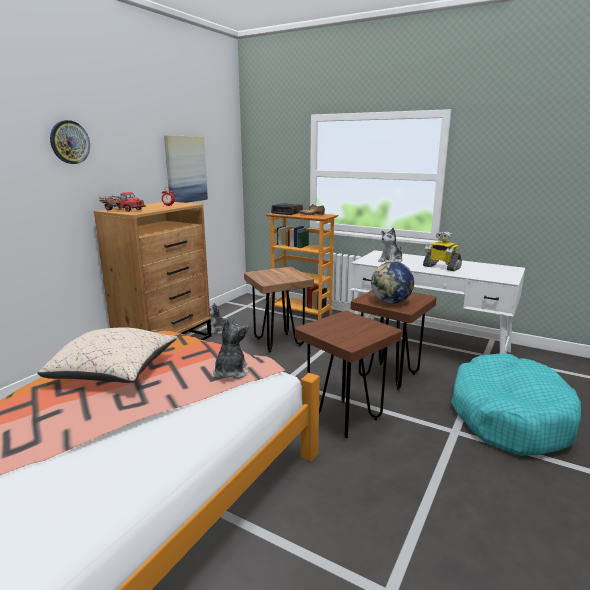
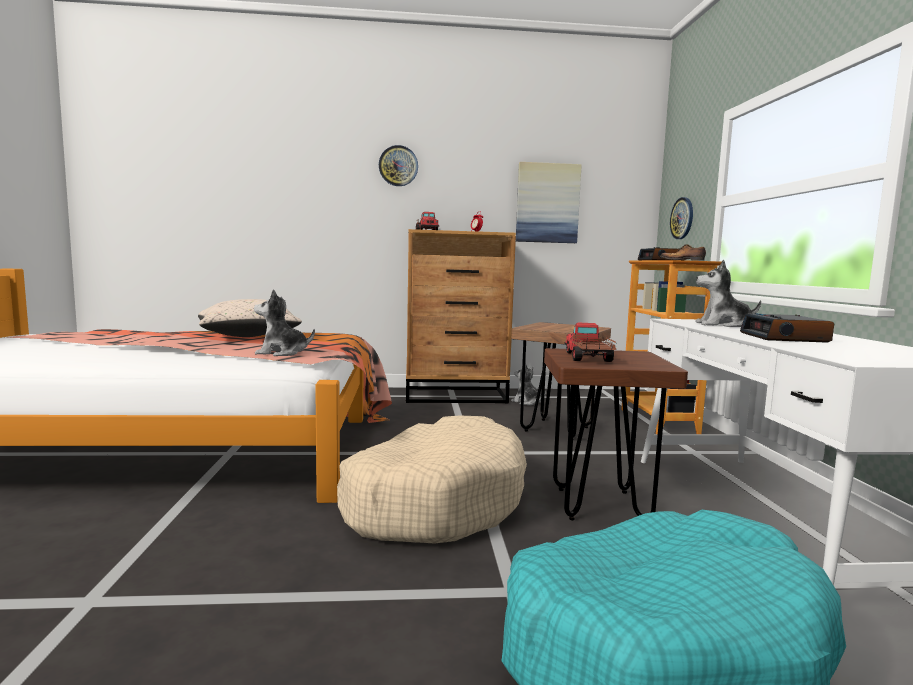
camera: 55 degrees right, 10 degrees down
plush toy [213,318,249,379] -> plush toy turned 150 degrees counterclockwise [254,289,315,356]
brown stool [295,311,402,438] -> beige dog bed [337,415,527,543]
globe [371,261,414,304] -> toy truck [564,323,617,362]
toy robot [423,231,462,271] -> alarm clock [740,313,834,343]
none -> wall clock [670,197,693,239]

